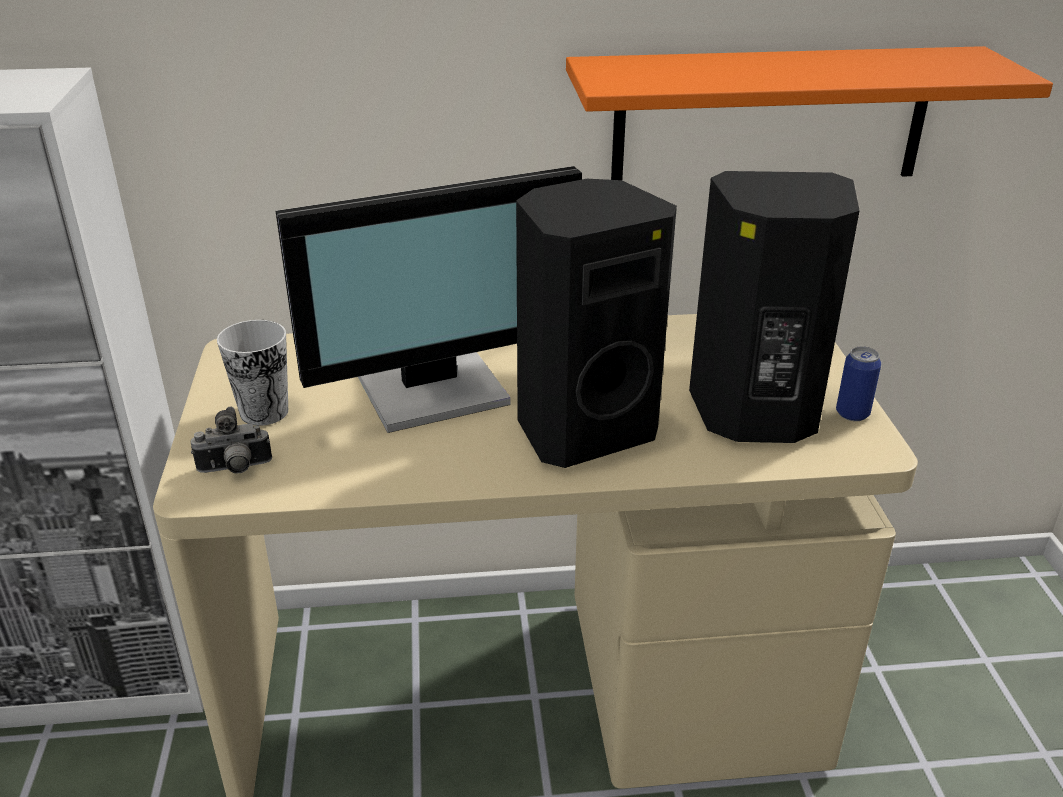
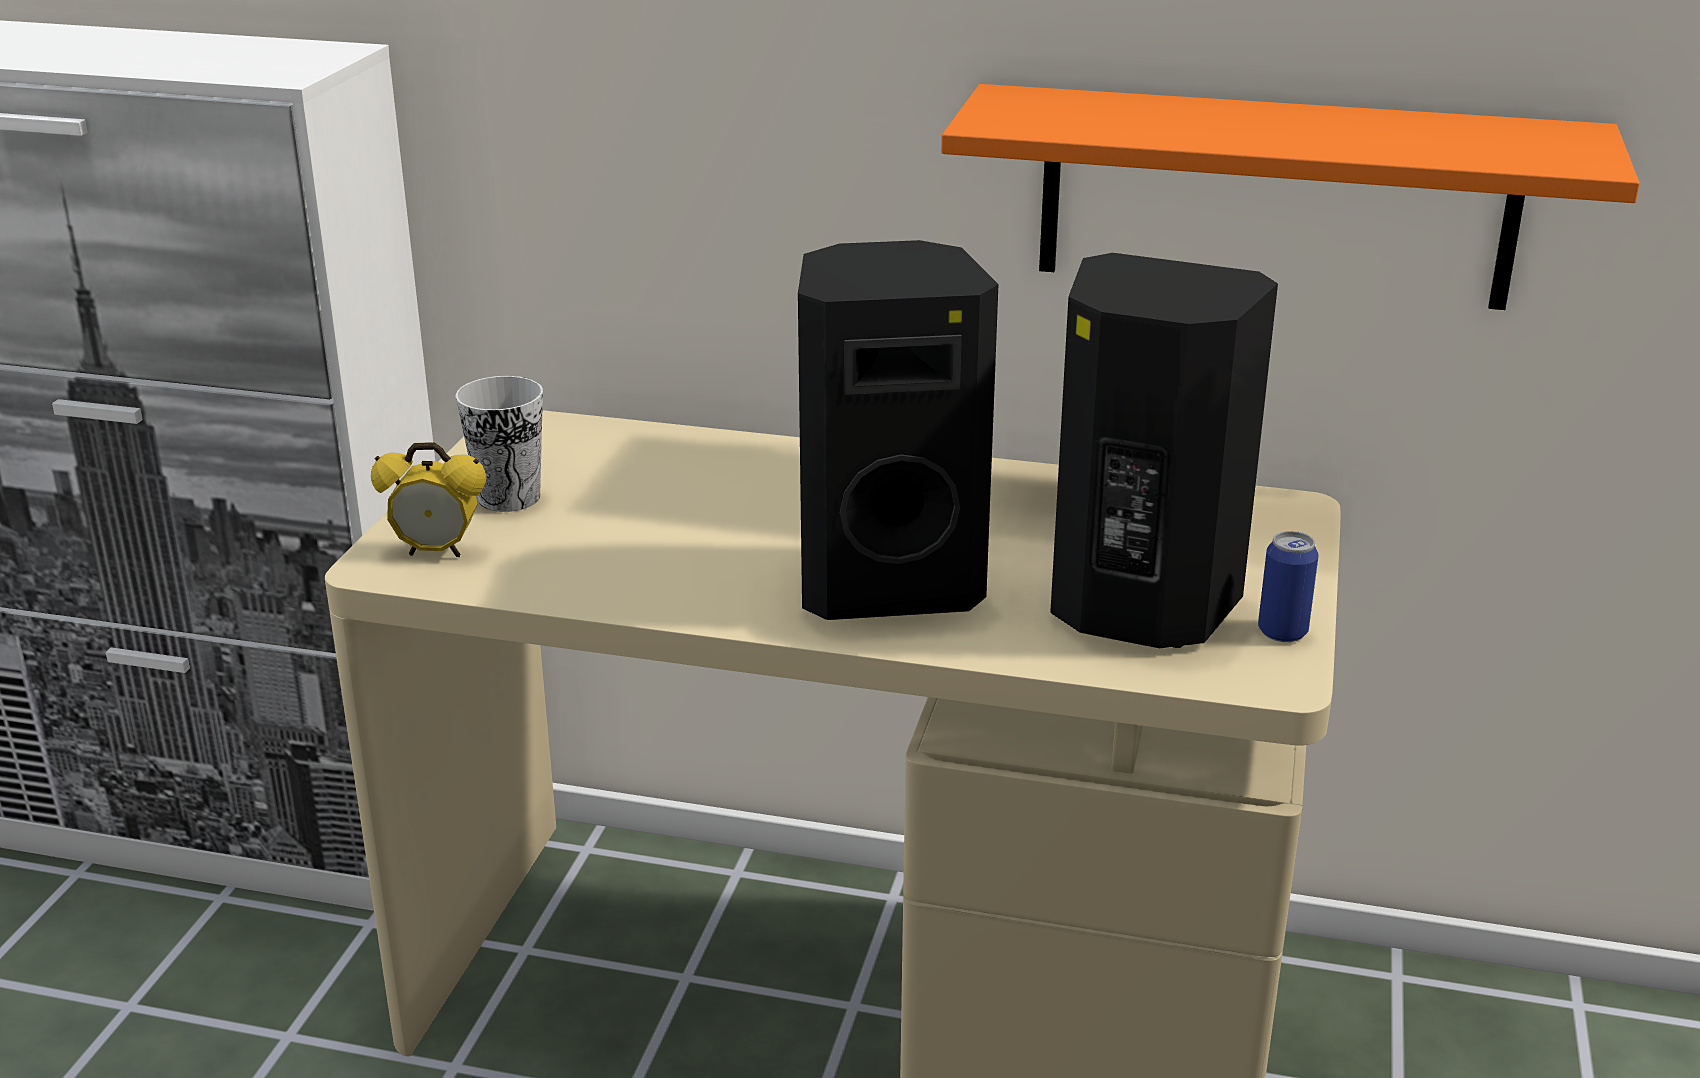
camera: 20 degrees right, 5 degrees down
camera [190,407,272,473] -> alarm clock [371,442,486,557]
monitor [276,166,582,433] -> none

